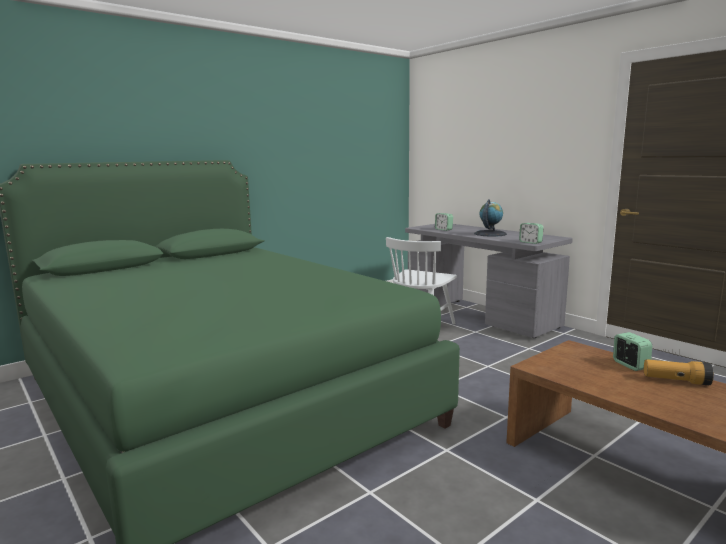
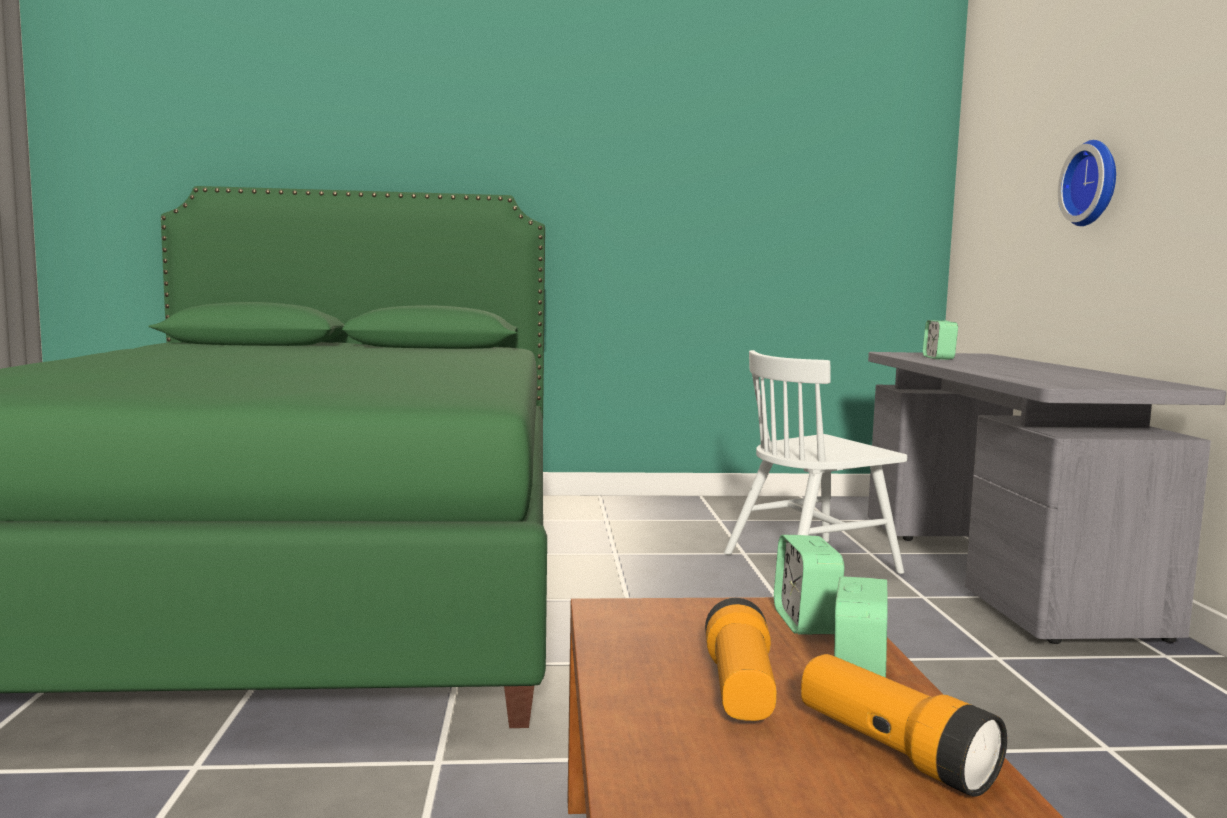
camera: 35 degrees right, 5 degrees down
globe [474,199,507,237] -> none
alarm clock [519,223,544,244] -> alarm clock moved to [774,535,844,635]
none -> flashlight [705,598,777,721]
none -> wall clock [1058,140,1116,226]

